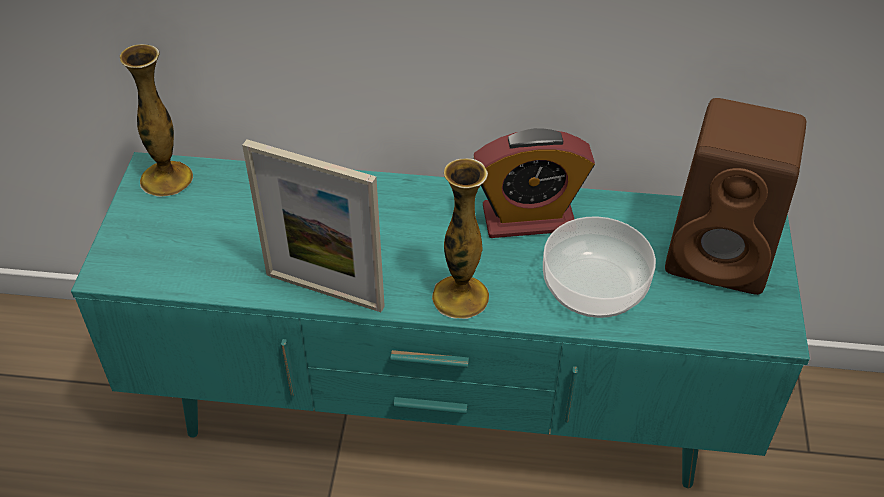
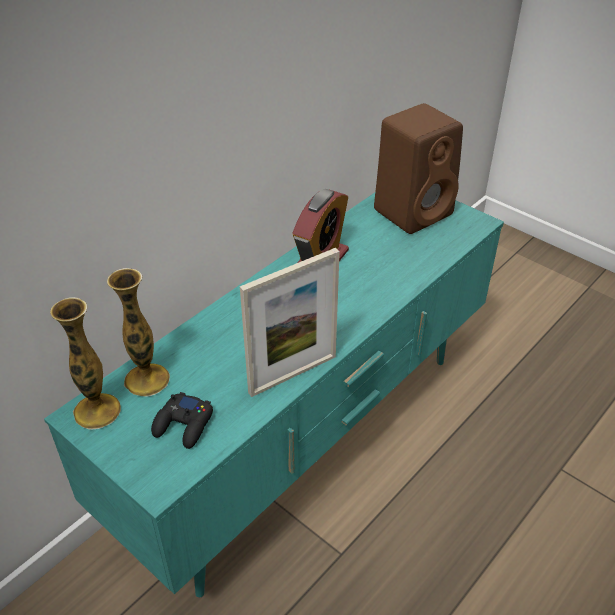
camera: 55 degrees left, 5 degrees down
vase [432,158,489,319] -> vase moved to [107,268,170,396]
bowl [543,216,656,318] -> none
none -> black game controller [151,392,213,449]

